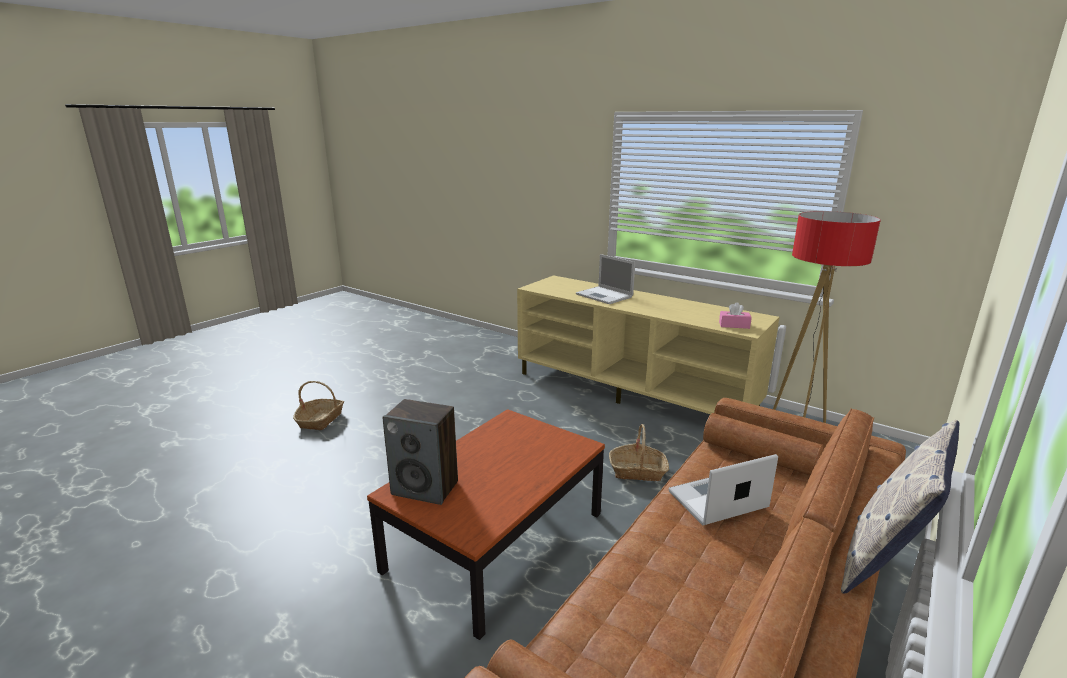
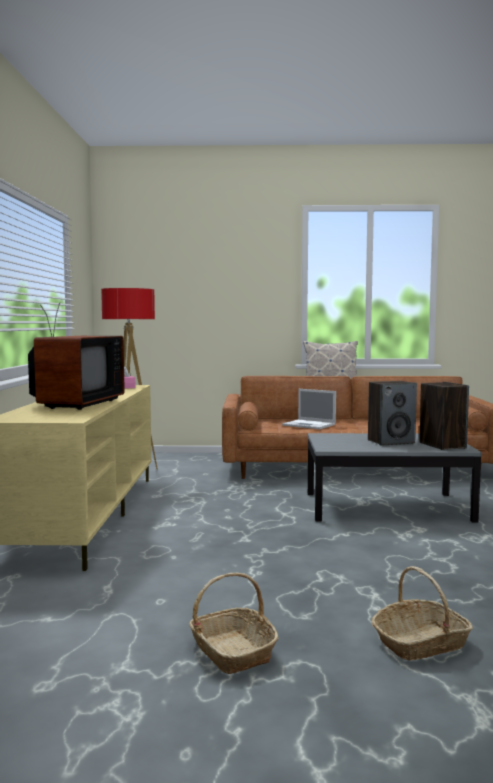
camera: 125 degrees left, 15 degrees down
brown coffee table [367,409,605,640] -> grey coffee table [308,433,482,523]
laptop [576,254,635,304] -> television [28,302,125,410]
basket [609,424,669,481] -> basket moved to [189,573,279,674]
none -> speaker [368,381,417,446]

